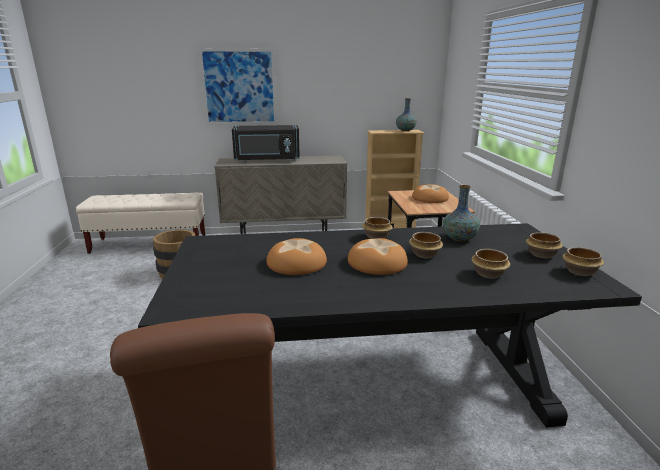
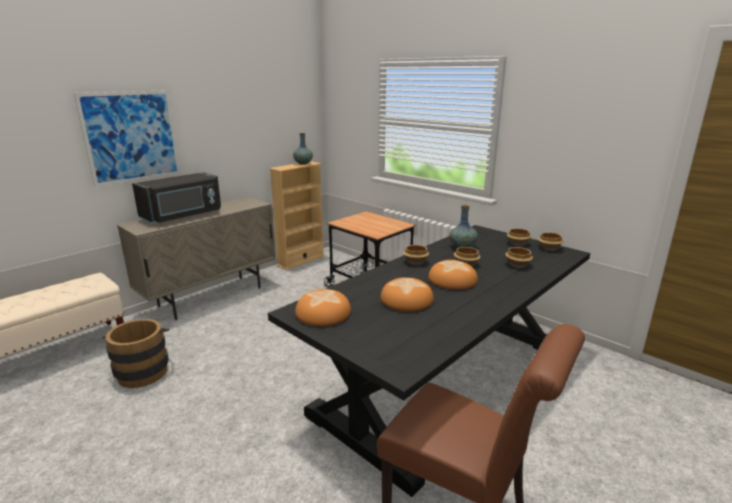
camera: 40 degrees left, 0 degrees up
bread [412,184,449,203] -> bread moved to [295,289,351,326]

